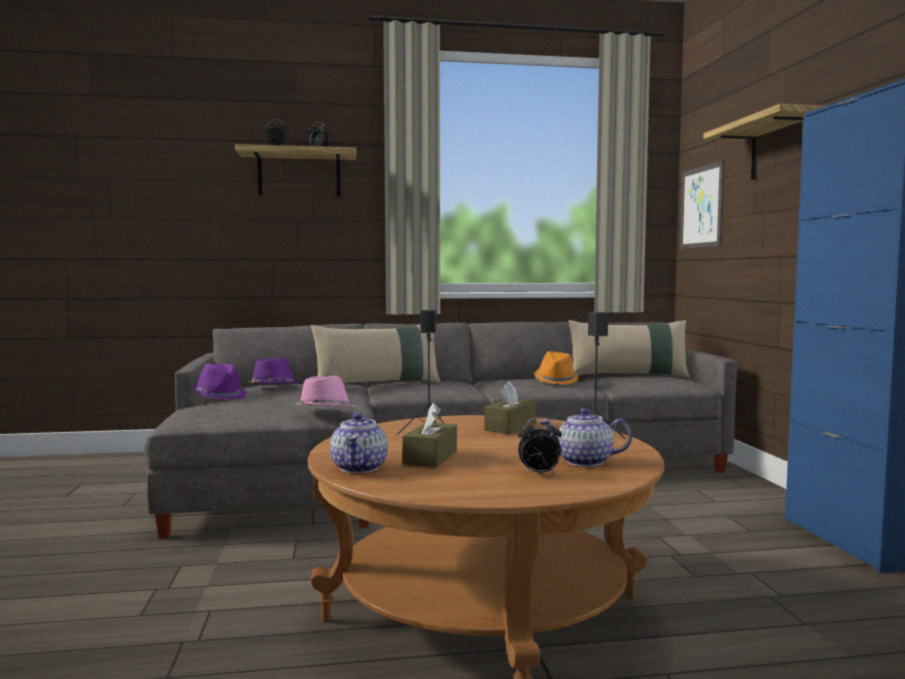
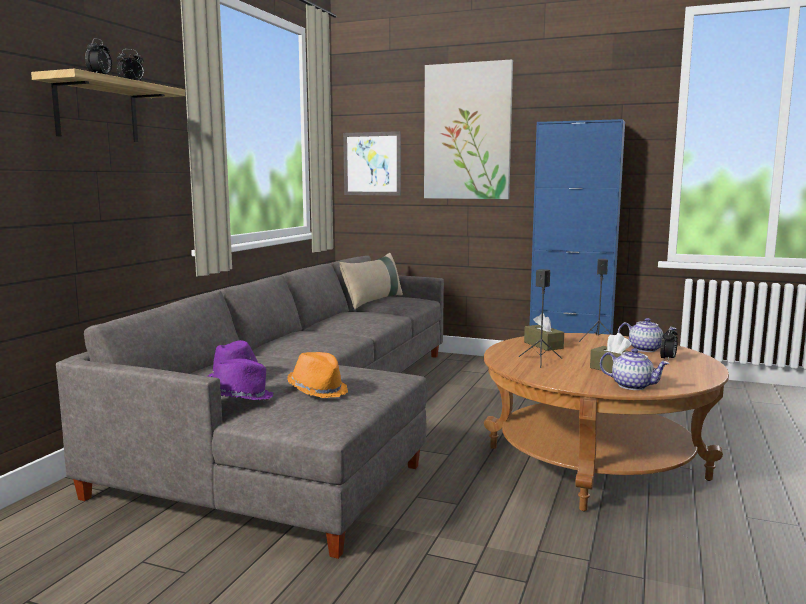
camera: 60 degrees left, 5 degrees up
pink hat [296,376,356,407] -> none
beige pillow [311,325,441,384] -> none
orange hat [535,351,579,385] -> orange hat moved to [287,352,348,398]
teapot [539,408,632,467] -> teapot turned 105 degrees counterclockwise [618,318,676,352]
shelf [703,104,824,180] -> picture [424,59,513,199]

